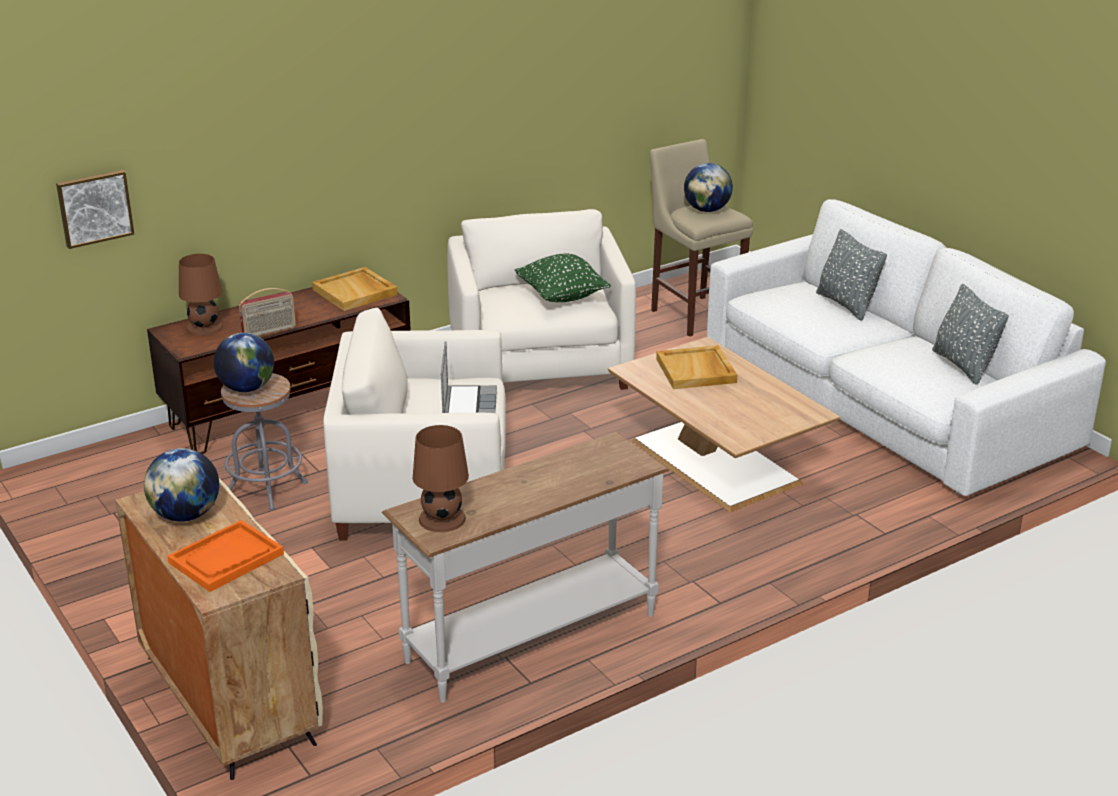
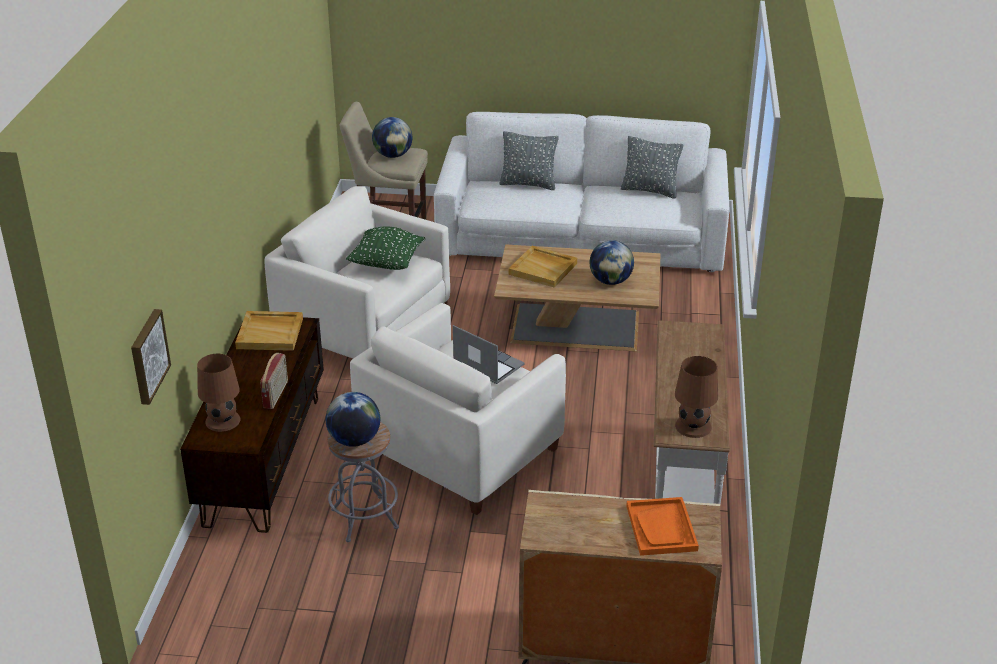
camera: 50 degrees left, 5 degrees up
globe [144,448,219,522] -> globe moved to [590,240,634,285]

